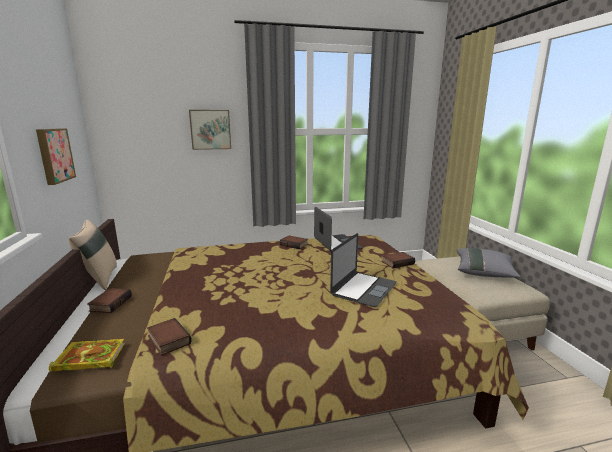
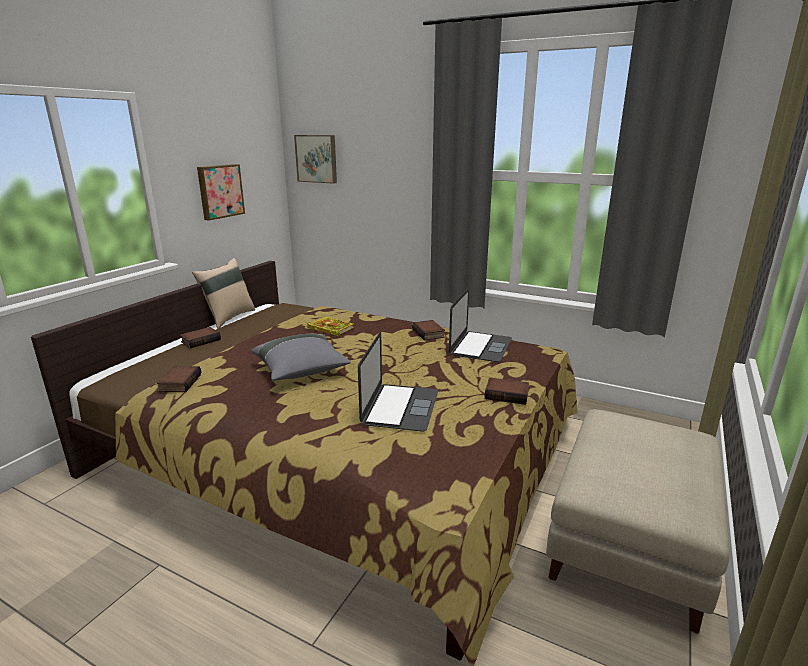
camera: 40 degrees right, 5 degrees up
book [49,339,125,372] -> book moved to [307,317,354,337]
picture [189,110,231,150] -> picture moved to [294,135,337,184]
laptop [330,233,397,307] -> laptop turned 60 degrees counterclockwise [358,332,438,431]
grey pillow [457,248,521,278] -> grey pillow moved to [251,334,351,381]

